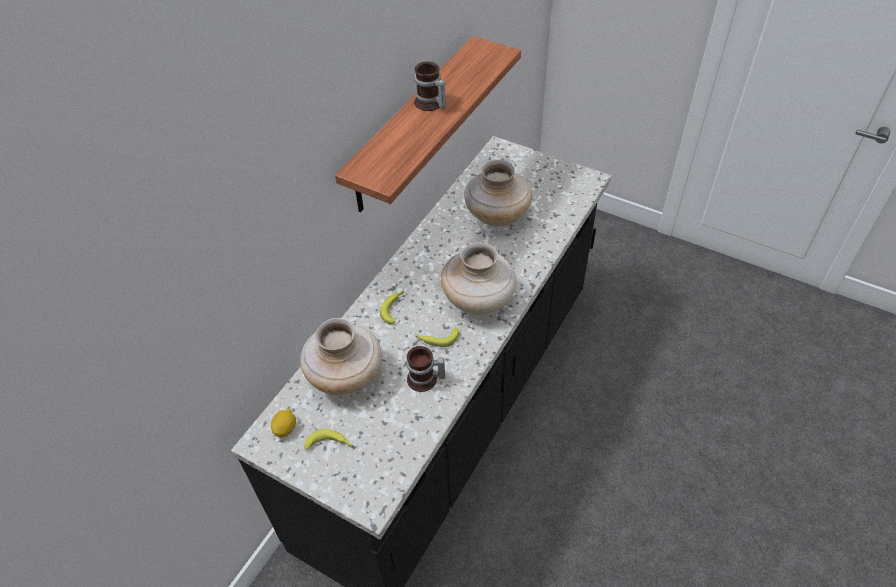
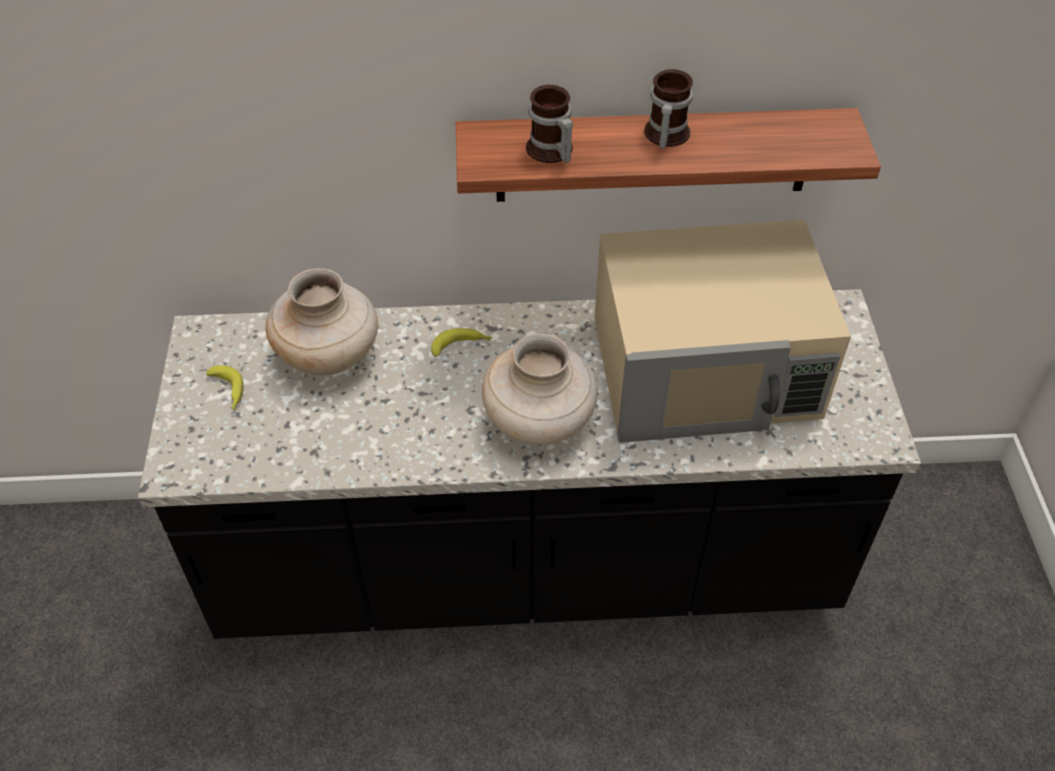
camera: 55 degrees right, 0 degrees up
lemon [271,409,296,437] -> none
mug [407,346,445,392] -> mug moved to [526,85,573,163]
banana [415,327,459,347] -> none
beige vase [464,159,532,227] -> beige microwave [594,219,851,443]

